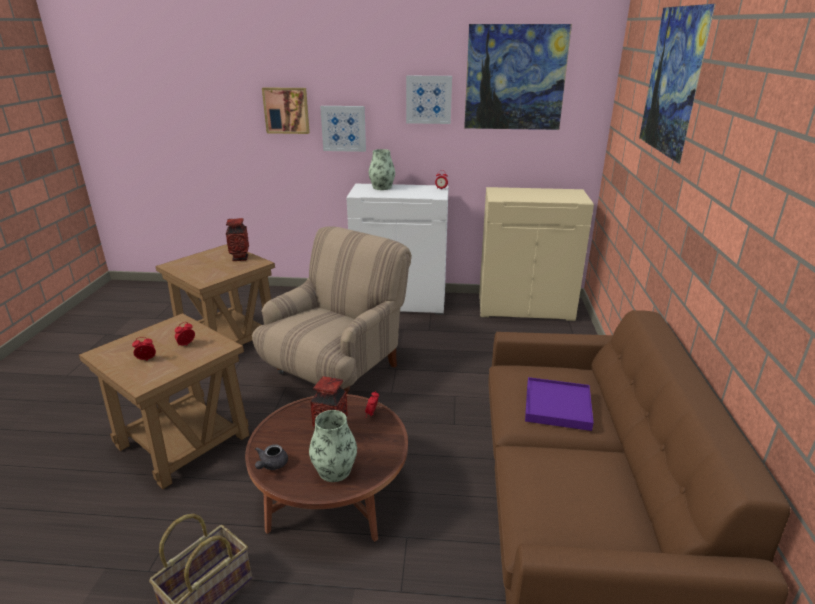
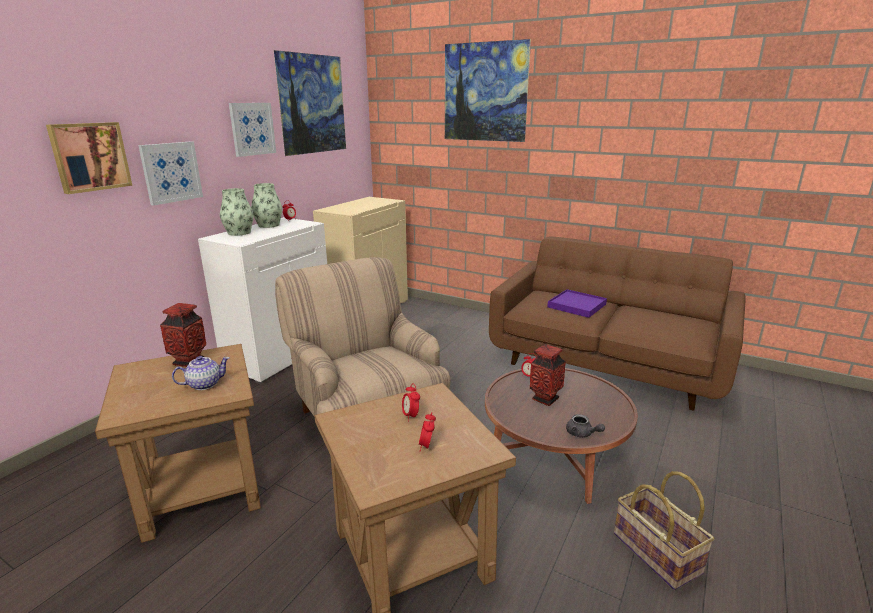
camera: 65 degrees left, 5 degrees down
vase [309,410,357,482] -> vase moved to [251,183,282,228]
none -> teapot [172,356,230,390]

